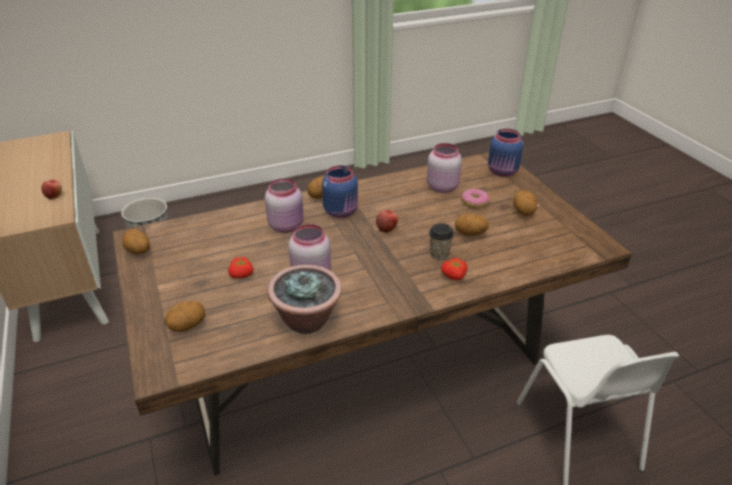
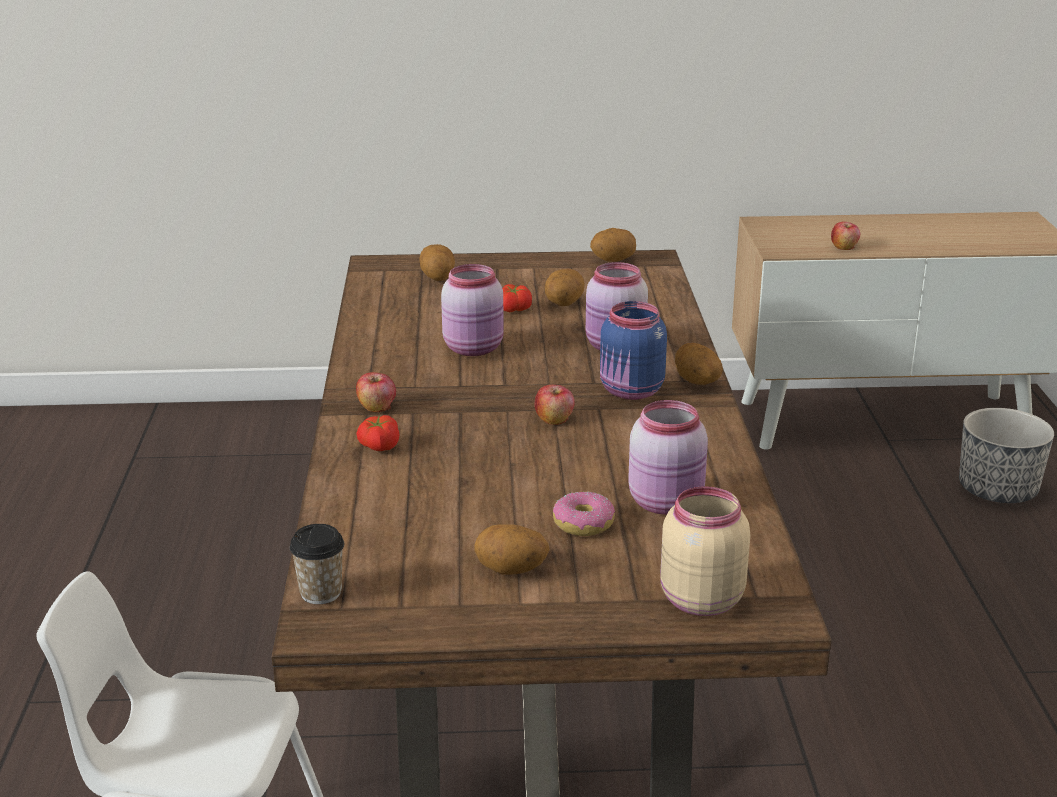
camera: 110 degrees right, 10 degrees down
potted plant [267,265,342,334] -> none
cup [429,223,454,260] -> cup moved to [290,524,344,604]
potato [455,214,489,236] -> potato moved to [545,269,585,306]
blue jar [488,129,523,177] -> beige jar [660,486,750,616]
none -> apple [356,372,396,412]

